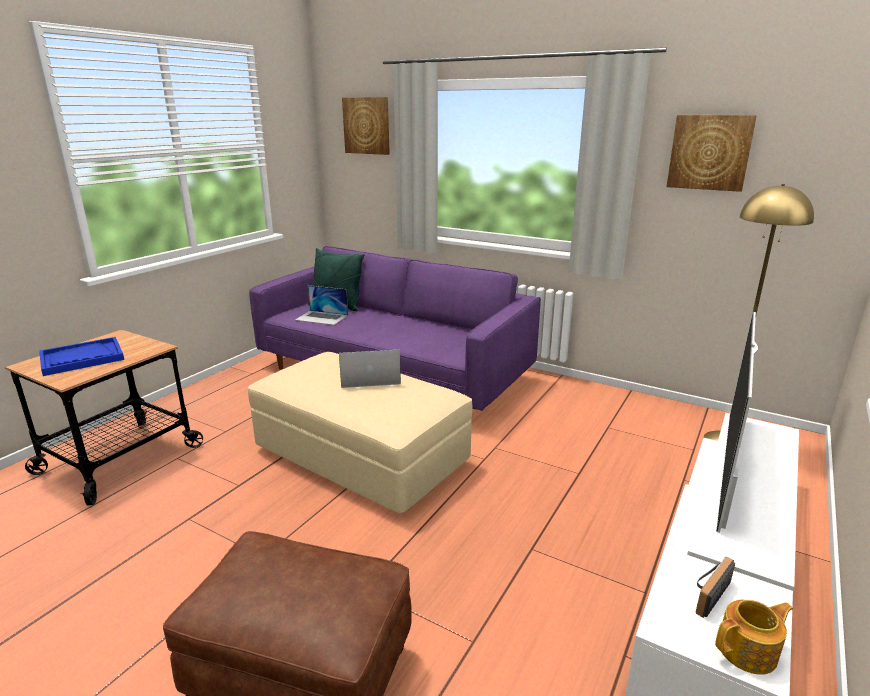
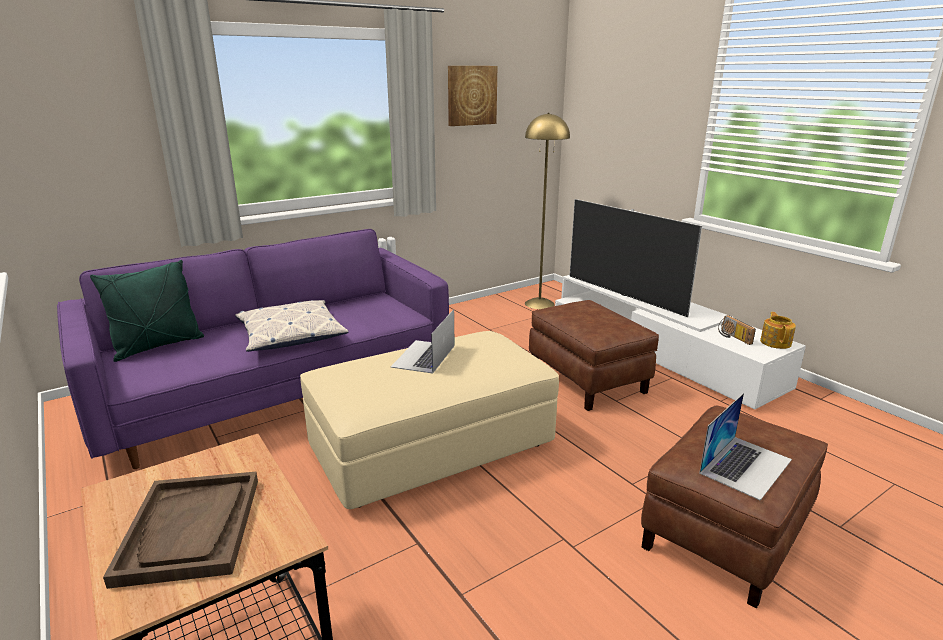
camera: 65 degrees left, 0 degrees up
blue tray [39,337,124,376] -> brown tray [103,472,258,589]
laptop [295,285,348,325] -> laptop moved to [699,393,792,501]
picture [342,97,390,155] -> none
none -> pillow [235,300,348,352]
none -> brown ottoman [529,300,659,411]

